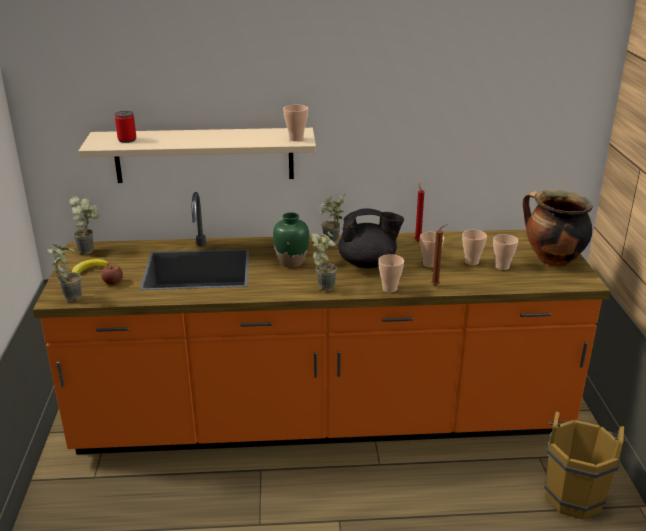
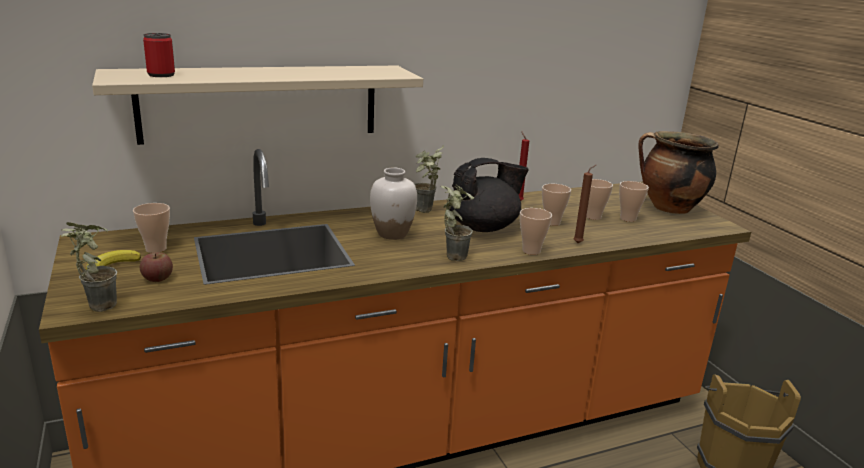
camera: 20 degrees left, 5 degrees down
potted plant [69,196,100,255] -> none
green vase [273,212,310,268] -> white vase [370,167,417,240]
cup [283,105,308,141] -> cup moved to [133,203,170,253]

